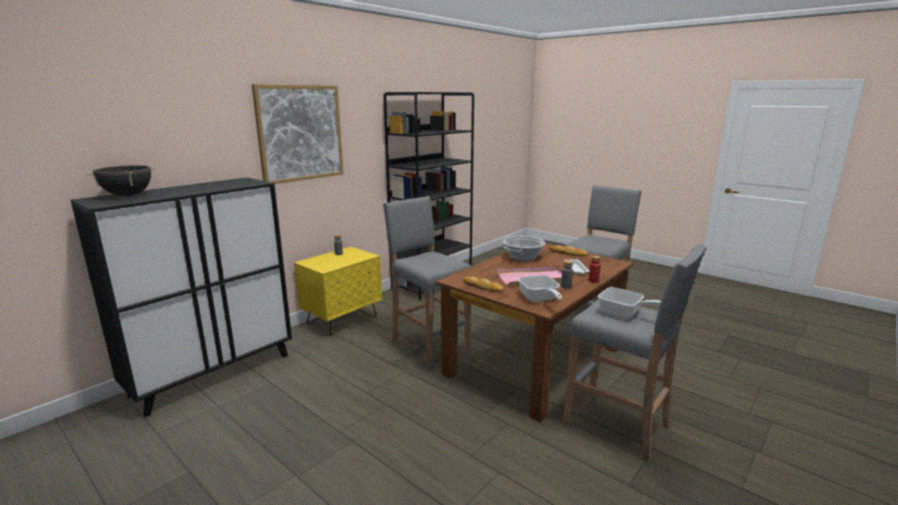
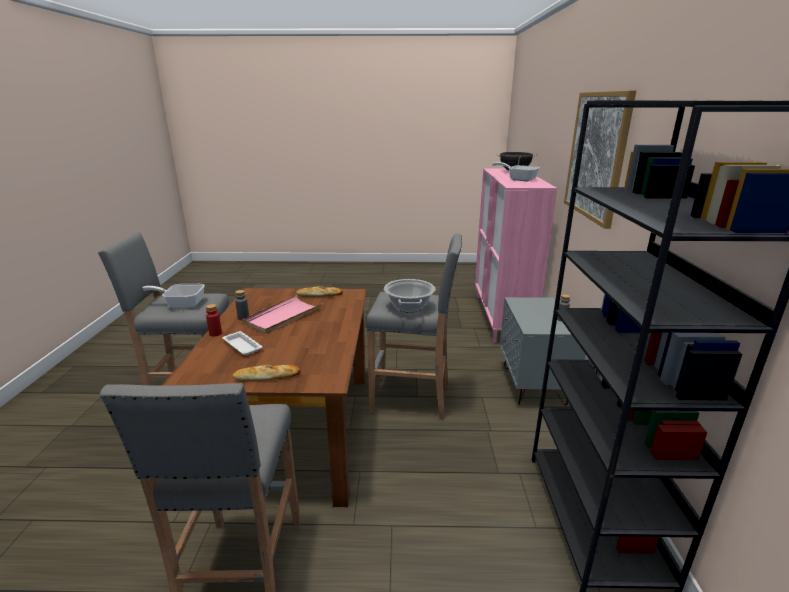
camera: 140 degrees right, 5 degrees up
black cabinet [71,177,292,417] -> pink cabinet [475,168,557,343]
yellow nightstand [294,247,382,336] -> grey nightstand [500,297,586,405]
cooking pot [503,236,545,261] -> cooking pot moved to [384,279,435,313]
frying pan [518,275,562,302] -> frying pan moved to [492,162,540,181]

